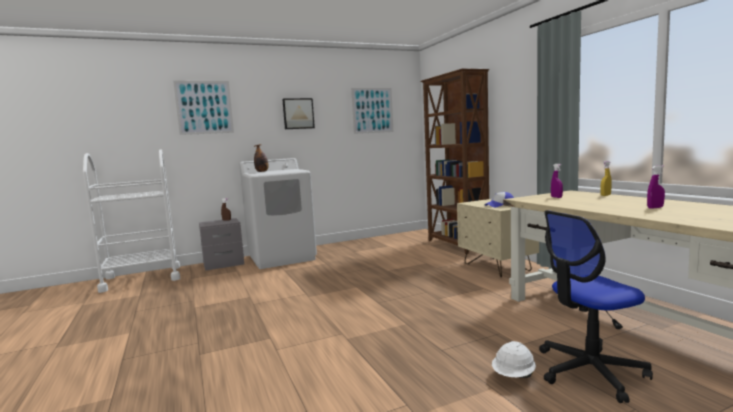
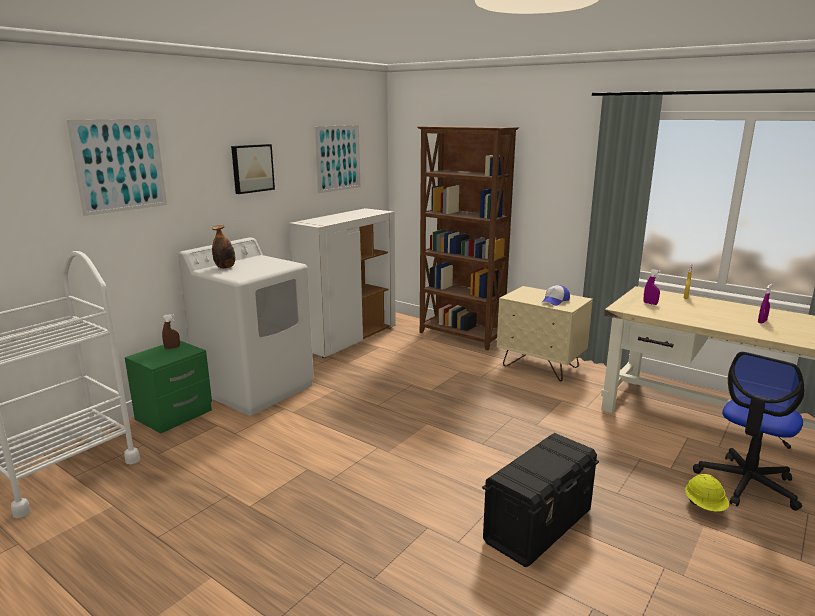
camera: 30 degrees left, 10 degrees up
grey nightstand [199,218,244,271] -> green nightstand [125,341,212,434]
white hard hat [492,341,536,378] -> yellow hard hat [685,474,729,512]
none -> white cabinet [289,208,395,358]
none -> black storage box [482,433,599,567]

